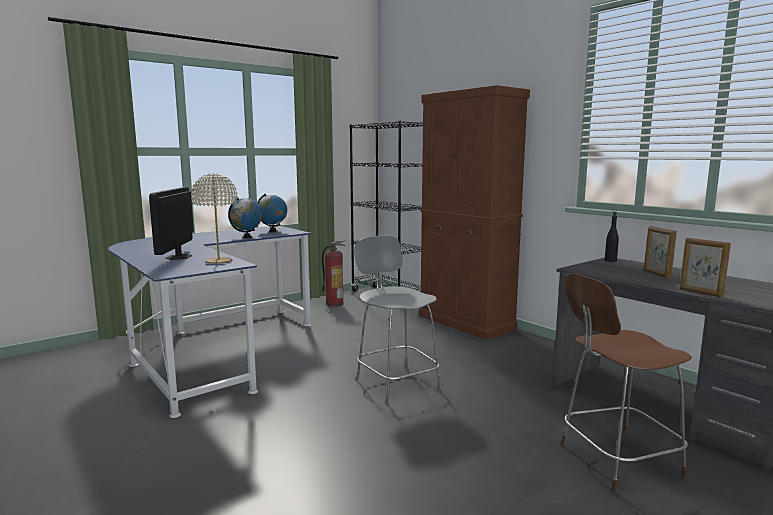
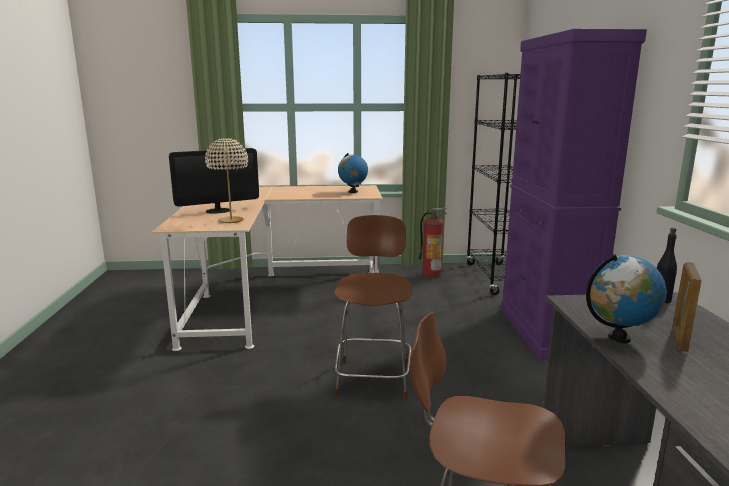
camera: 35 degrees right, 5 degrees up
blue desk [108,226,312,418] -> beige desk [152,185,383,351]
monitor [149,187,194,260] -> monitor turned 150 degrees counterclockwise [169,148,259,214]
globe [228,198,262,238] -> globe moved to [586,254,667,343]
grey chair [354,236,441,403] -> brown chair [334,215,412,401]
brown cabinet [419,85,530,340] -> purple cabinet [501,29,647,360]
picture frame [679,238,731,297] -> none

